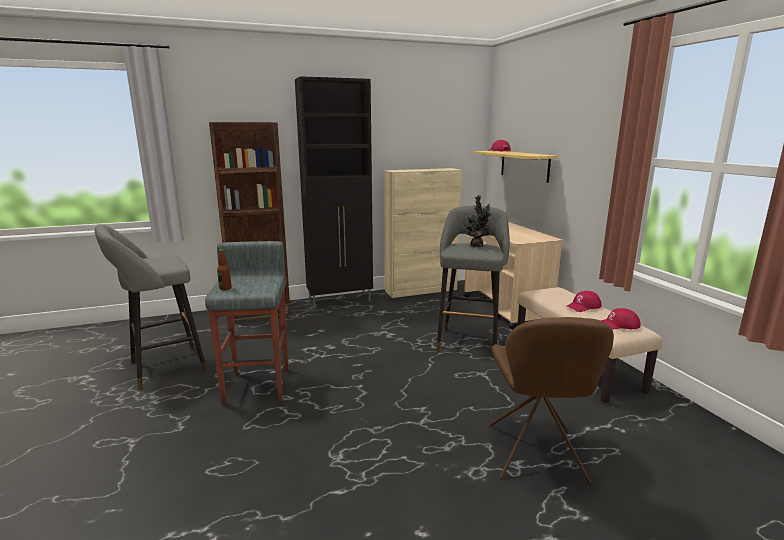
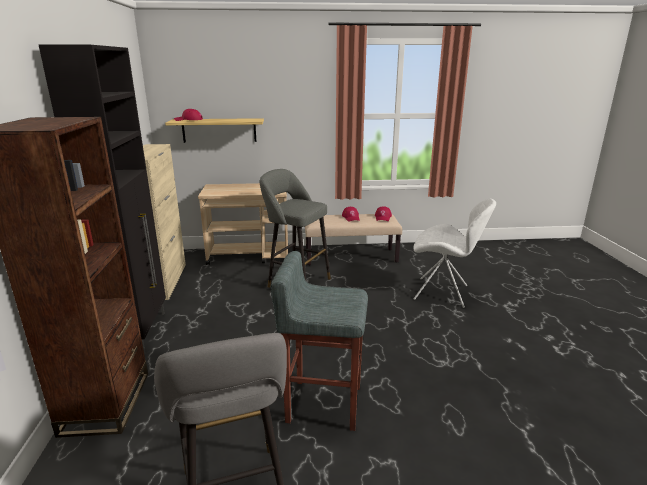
camera: 75 degrees left, 5 degrees up
bottle [217,249,232,290] -> none
potted plant [463,195,491,247] -> none
brown chair [489,317,614,484] -> white chair [413,199,496,308]

